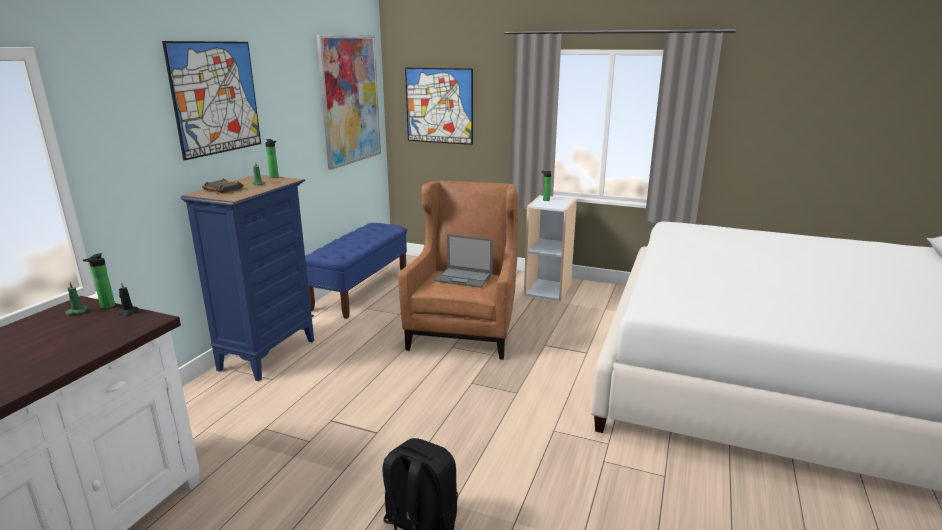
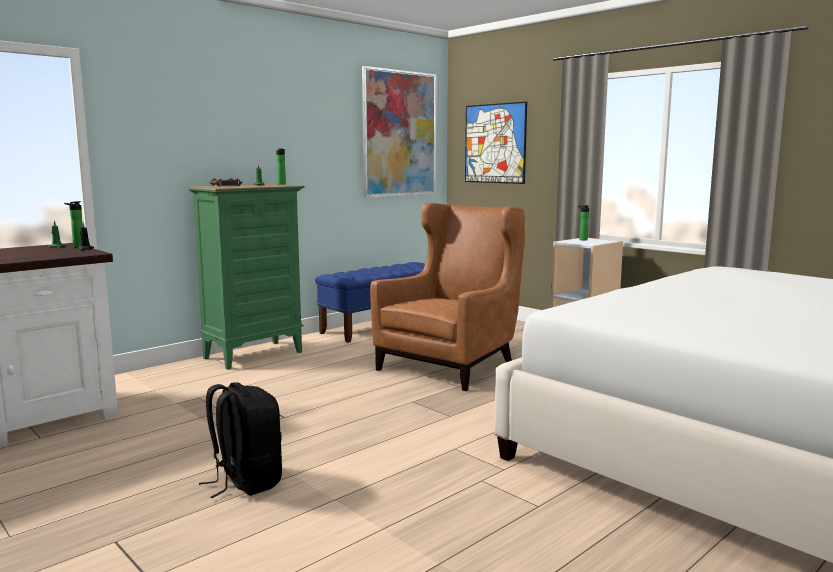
camera: 25 degrees right, 10 degrees down
picture [162,41,261,160] -> none
blue dresser [181,175,314,381] -> green dresser [188,184,305,370]
laptop [434,234,493,288] -> none

